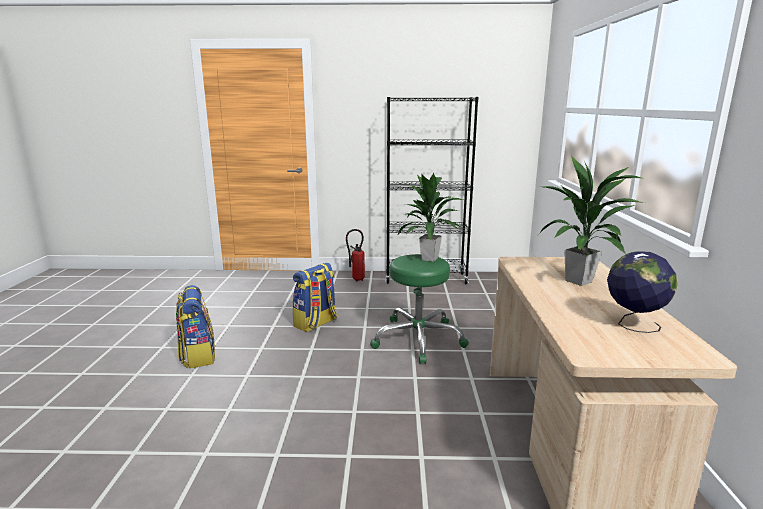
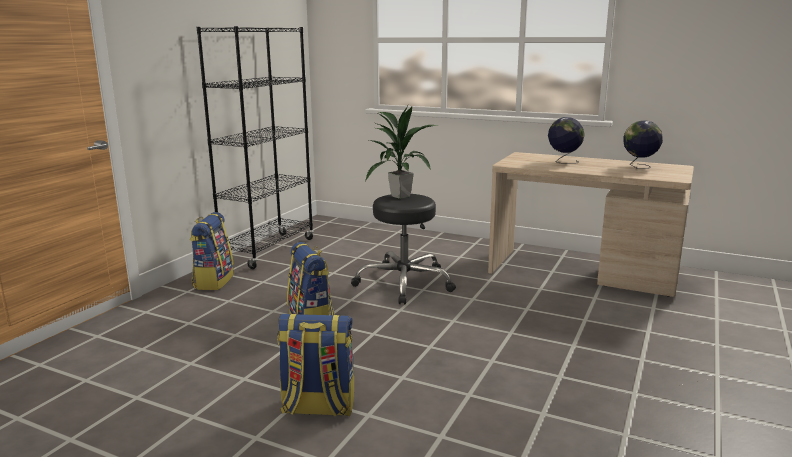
camera: 65 degrees left, 0 degrees up
fire extinguisher [346,229,365,281] -> backpack [190,212,234,290]
green stool [370,254,469,364] -> black stool [351,194,456,304]
potted plant [538,155,645,286] -> globe [548,117,585,164]

